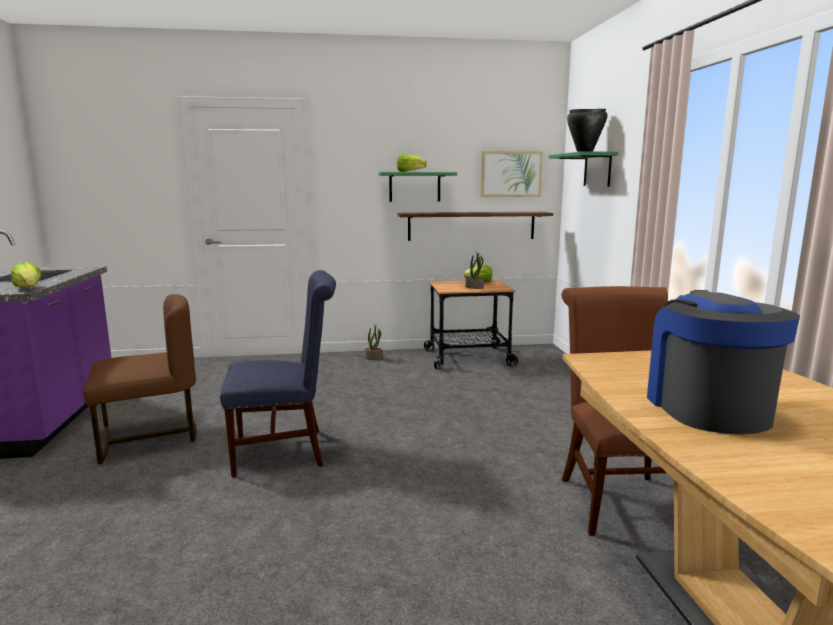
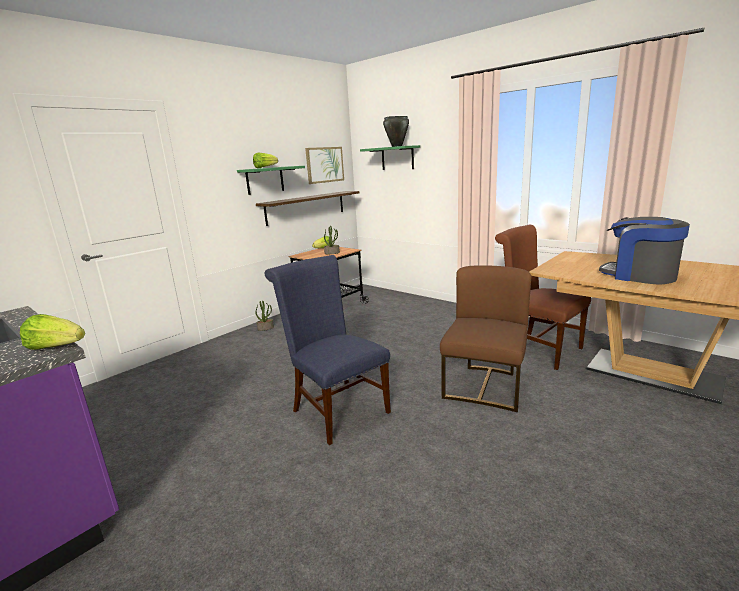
camera: 40 degrees left, 5 degrees up
brown chair [84,294,197,464] -> brown chair moved to [440,265,532,412]
blue chair [220,270,336,477] -> blue chair turned 75 degrees counterclockwise [265,255,391,445]

